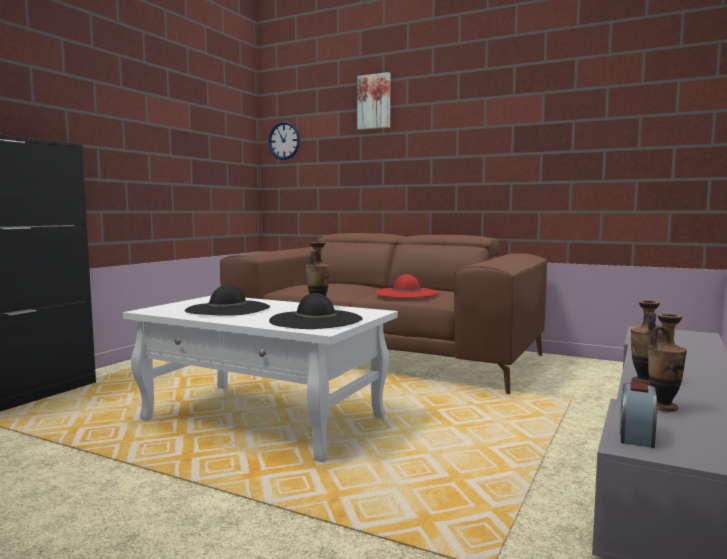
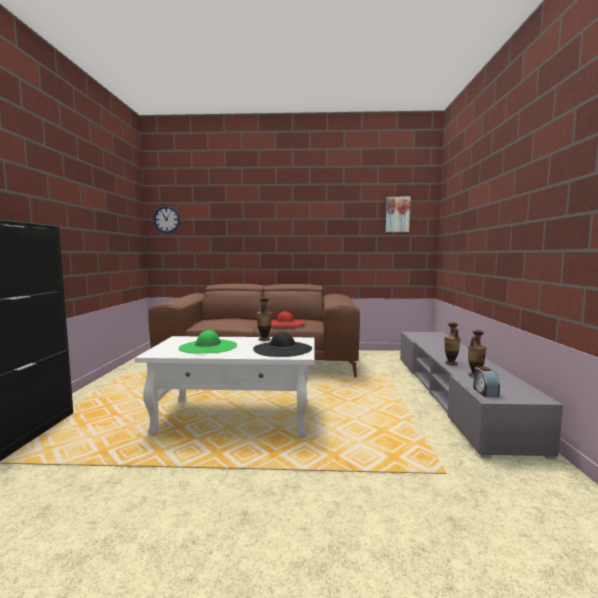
camera: 25 degrees left, 0 degrees up
black hat [184,285,270,316] -> green hat [179,330,237,353]
picture [357,72,390,130] -> picture moved to [386,197,410,232]

